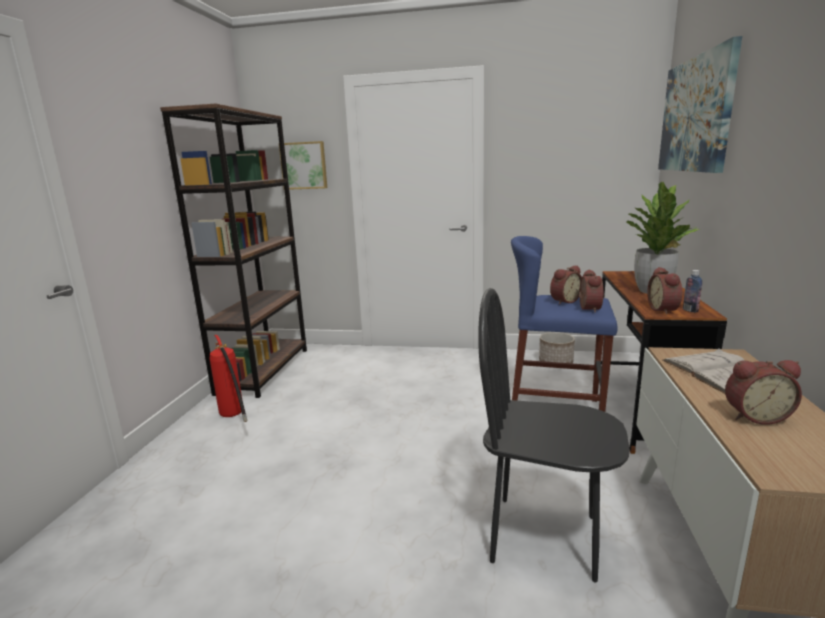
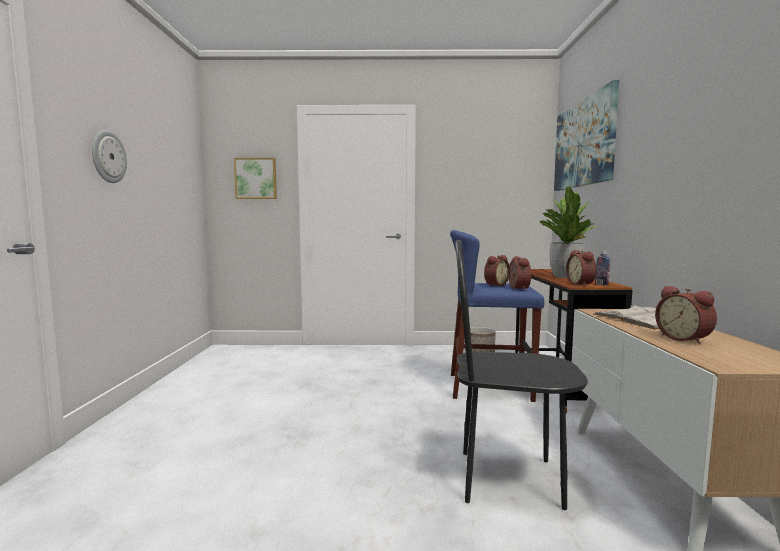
camera: 10 degrees left, 10 degrees down
brown bookcase [160,103,307,398] -> none
fire extinguisher [210,335,247,422] -> none
alarm clock [725,360,802,425] -> alarm clock turned 75 degrees clockwise [655,286,717,344]
none -> wall clock [92,130,127,183]

